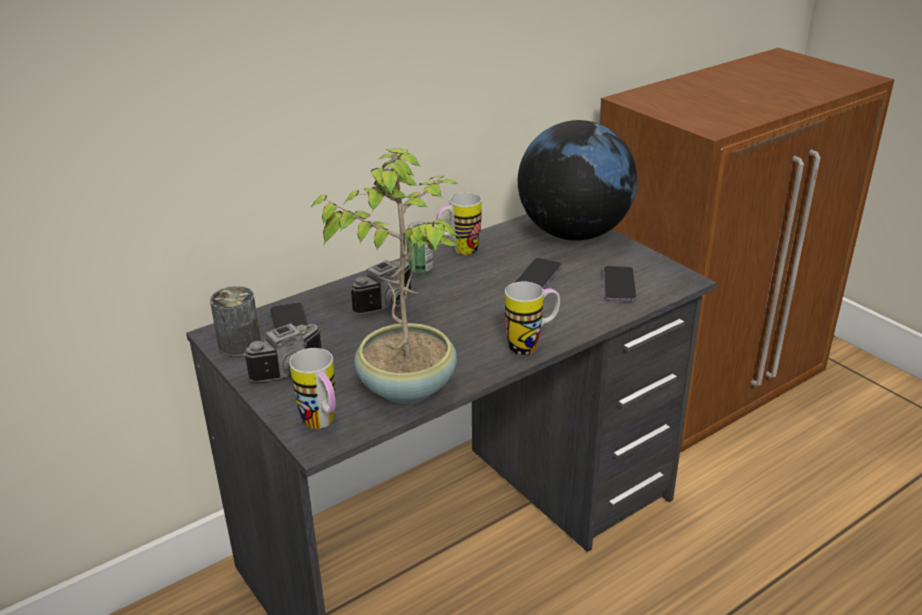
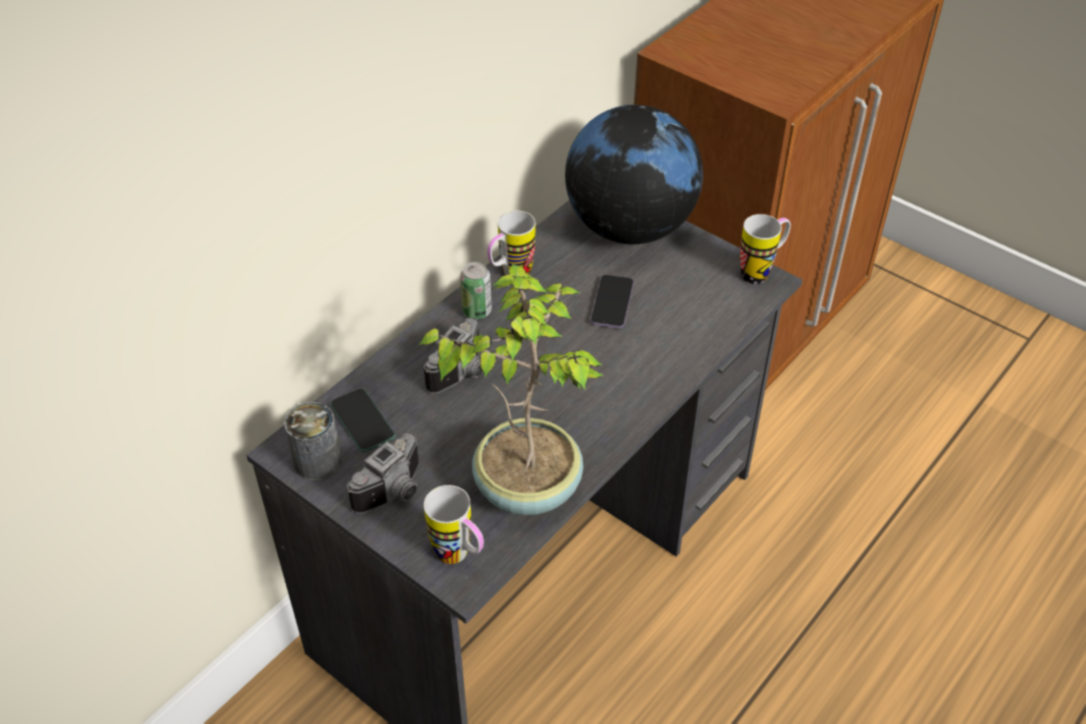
camera: 15 degrees left, 15 degrees up
mug [505,282,560,355] -> mug moved to [740,214,791,284]
phone [603,266,637,301] -> none

